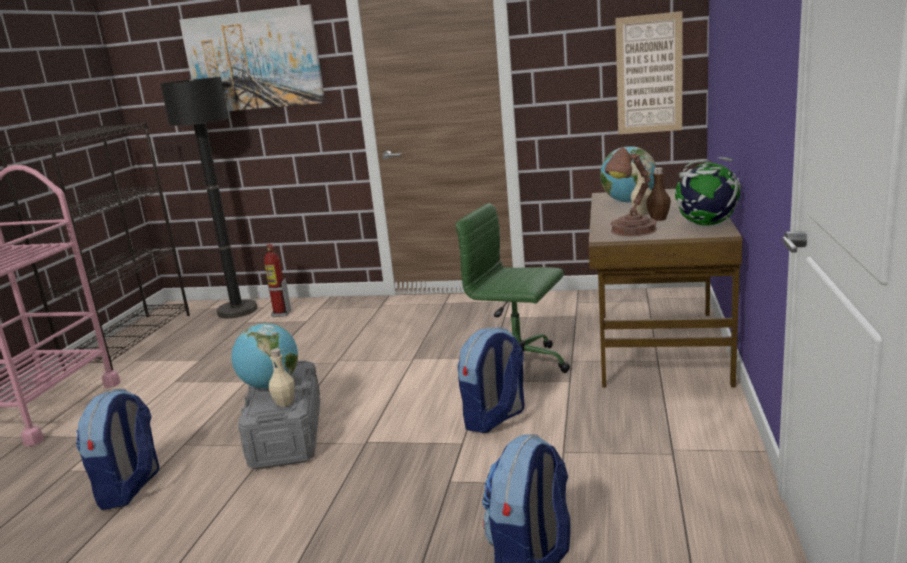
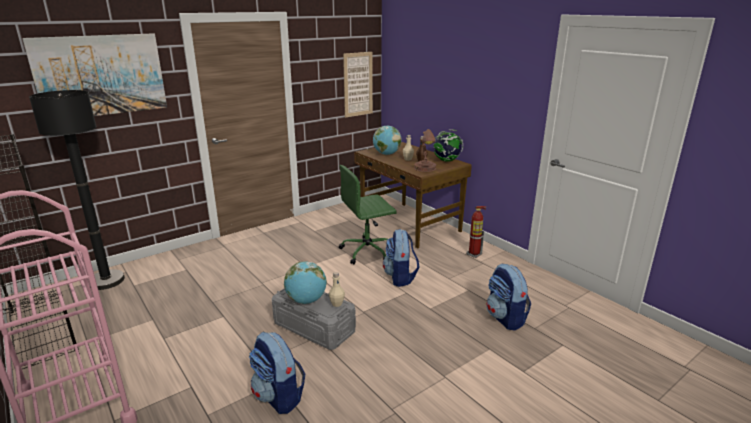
camera: 50 degrees left, 5 degrees up
fire extinguisher [264,244,291,317] -> fire extinguisher moved to [466,206,486,258]

